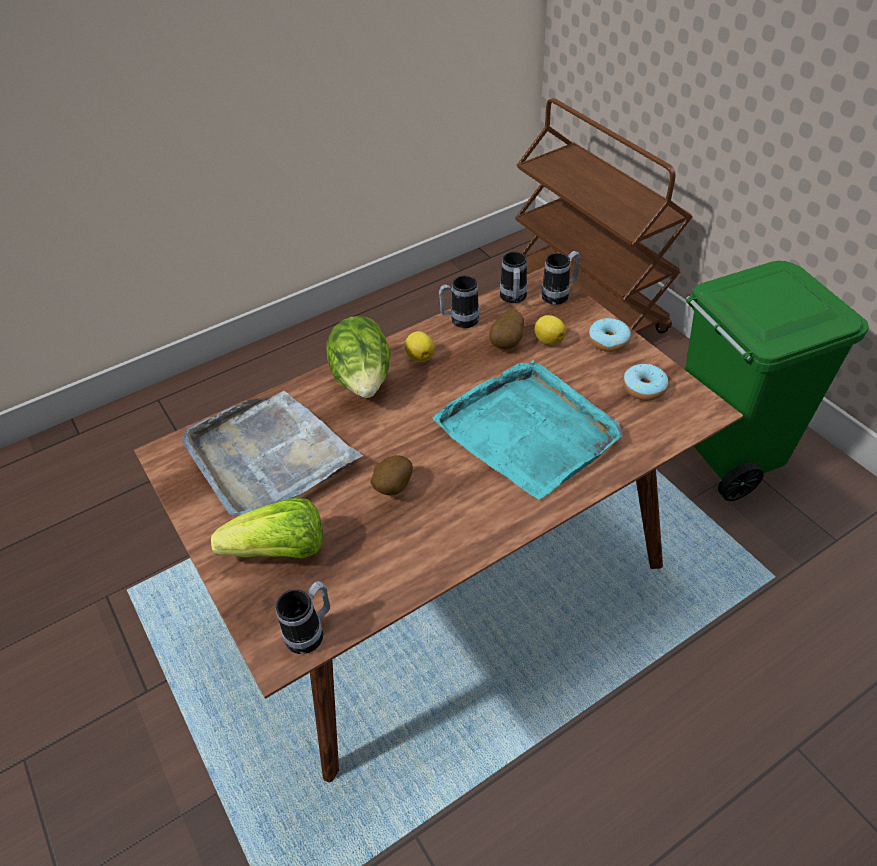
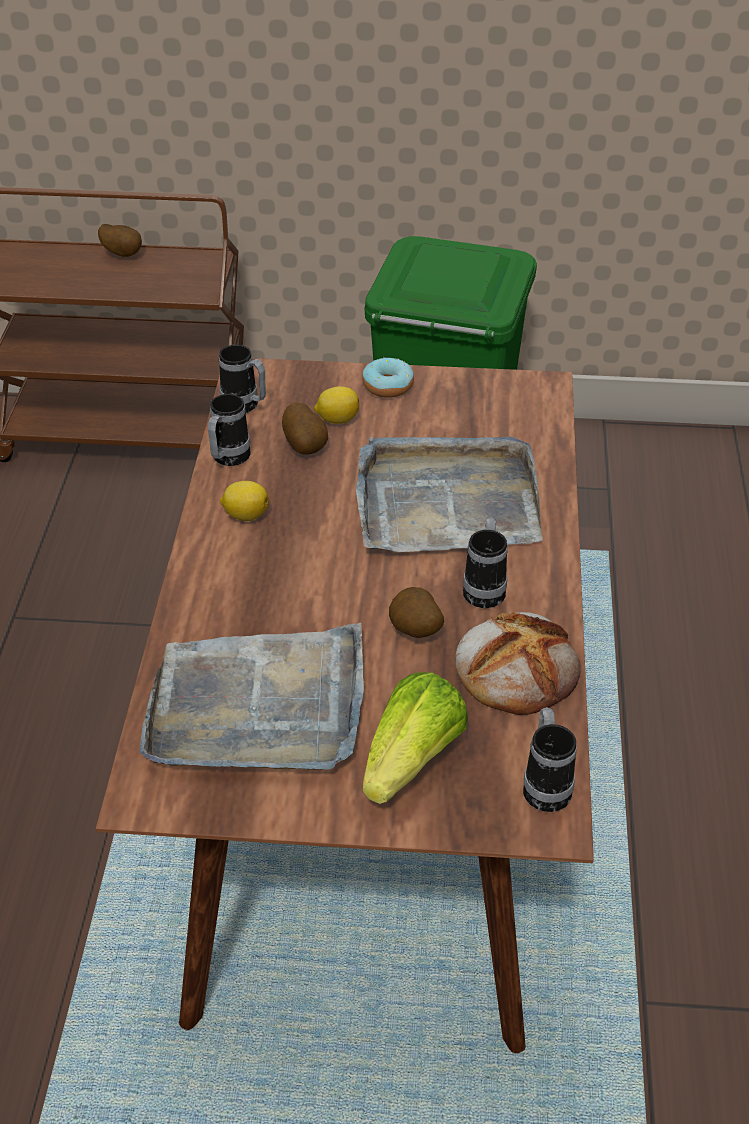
camera: 55 degrees left, 5 degrees down
lettuce [326,316,391,398] -> none
turquoise tray [433,360,623,499] -> grey tray [356,436,543,552]
mug [541,251,580,305] -> mug moved to [463,517,508,608]
donut [623,364,668,401] -> none
none -> potato [98,224,142,257]
none -> bread [455,612,581,715]

